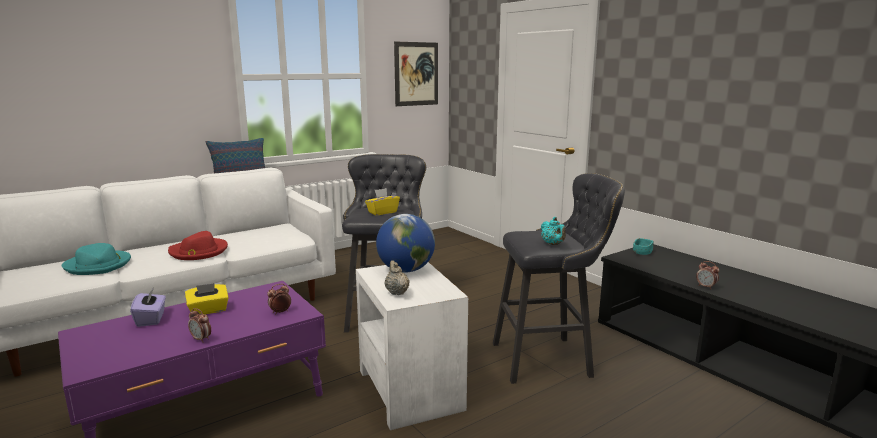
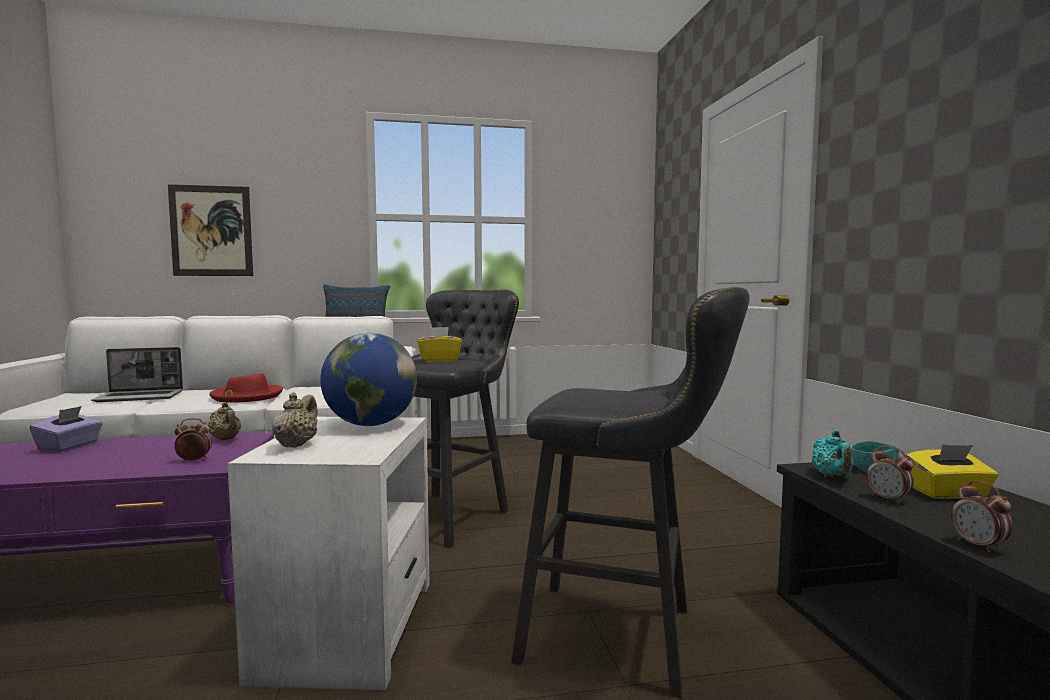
camera: 25 degrees right, 10 degrees down
turquoise hat [62,243,131,275] -> laptop [91,347,183,402]
yellow tissue box [185,283,229,315] -> yellow tissue box moved to [906,445,999,499]
alarm clock [188,308,211,343] -> alarm clock moved to [866,446,914,504]
picture [394,42,438,106] -> picture moved to [168,184,253,276]
turquoise teapot [541,217,566,245] -> turquoise teapot moved to [812,430,854,478]
none -> beige teapot [208,402,241,440]

